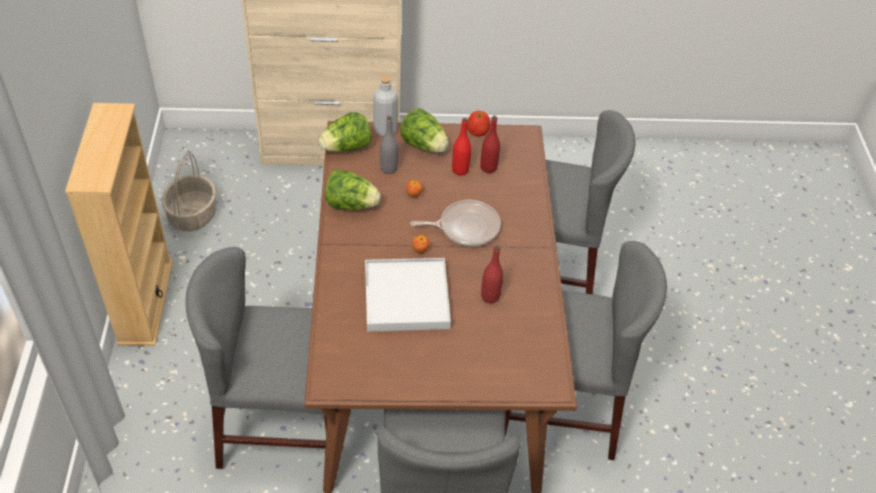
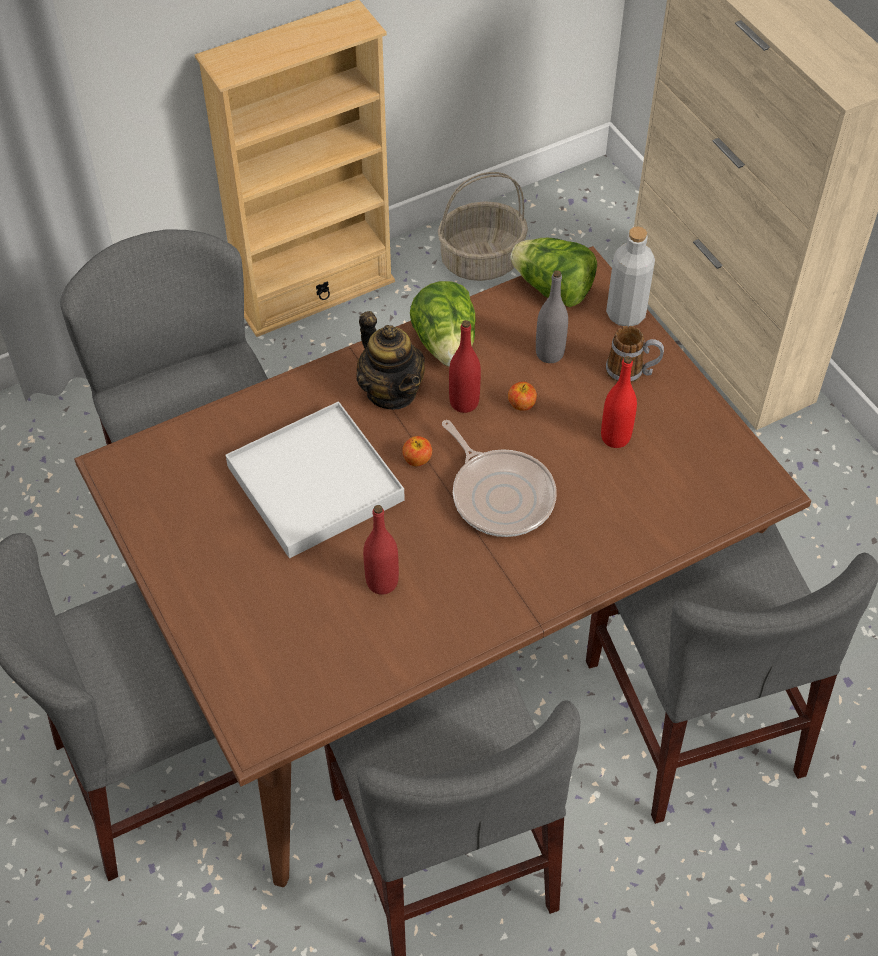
camera: 65 degrees right, 5 degrees up
lettuce [400,108,449,153] -> mug [606,326,664,383]
apple [467,110,490,137] -> none
red bottle [480,115,500,173] -> red bottle moved to [449,320,481,413]
none -> teapot [356,311,425,409]

